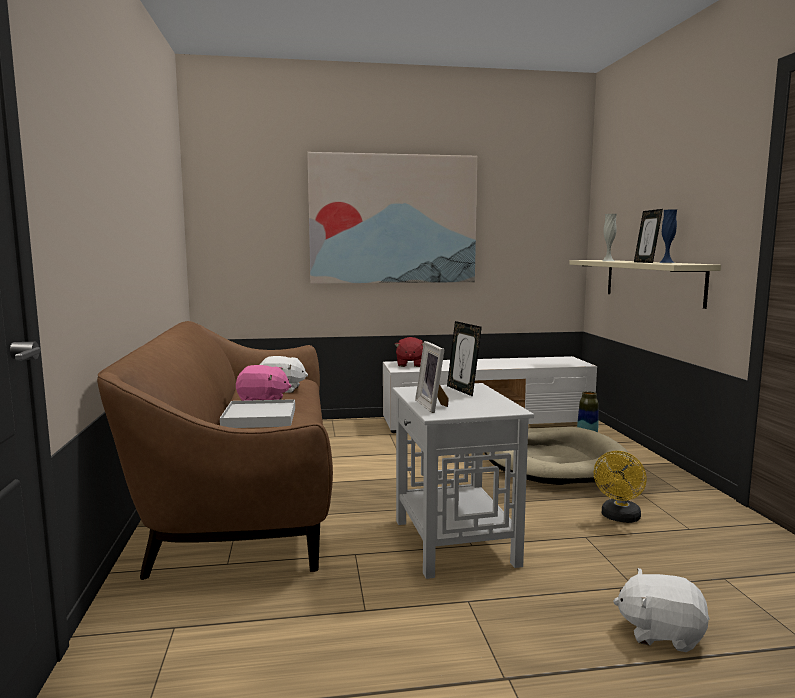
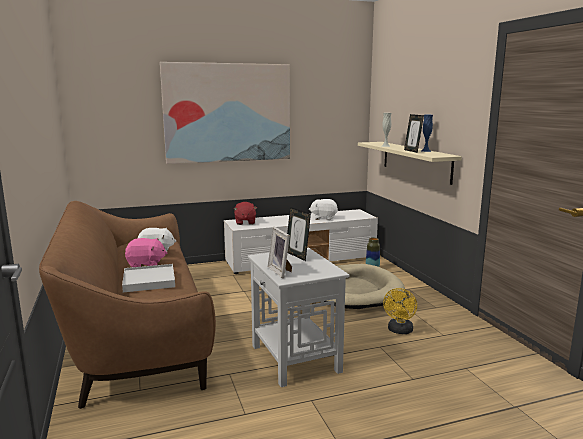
camera: 10 degrees left, 5 degrees up
white plush toy [613,568,710,652] -> white plush toy moved to [309,199,338,220]

